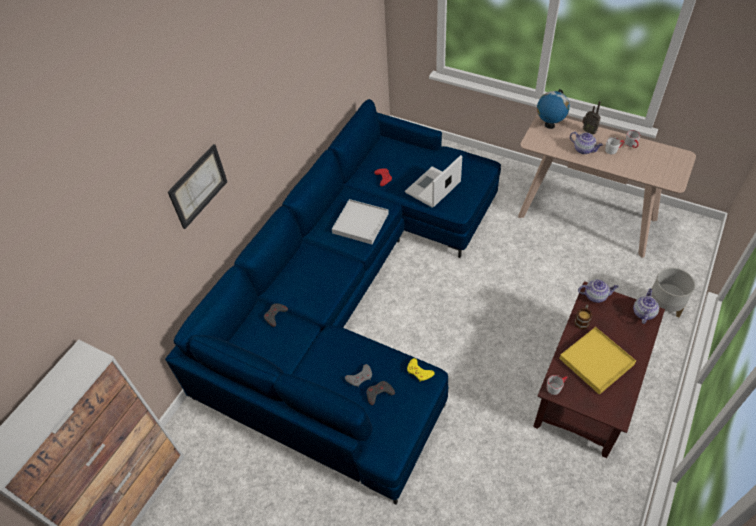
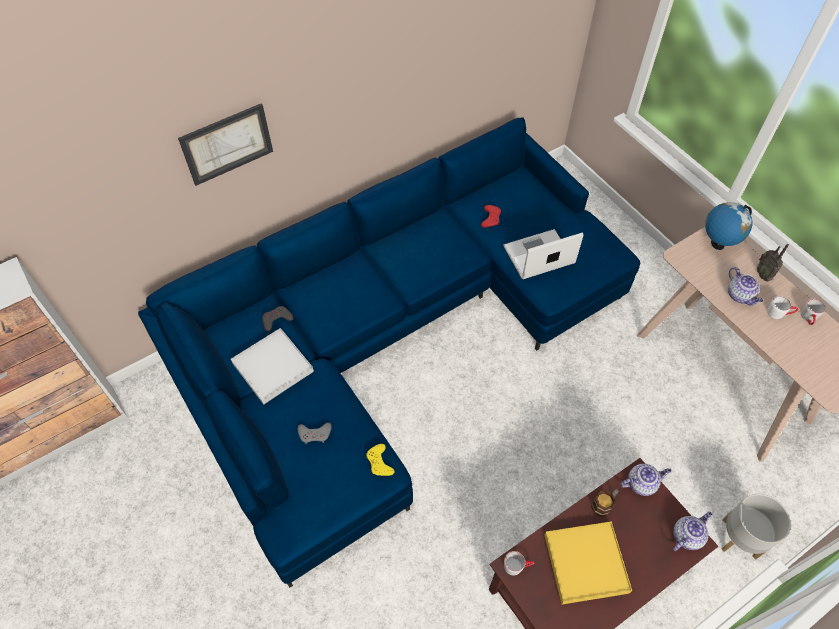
camera: 25 degrees right, 5 degrees up
white tray [332,199,389,244] -> white tray moved to [231,328,314,404]
grey game controller [367,381,395,405] -> none
teapot [578,279,619,303] -> teapot turned 45 degrees counterclockwise [620,464,671,496]

